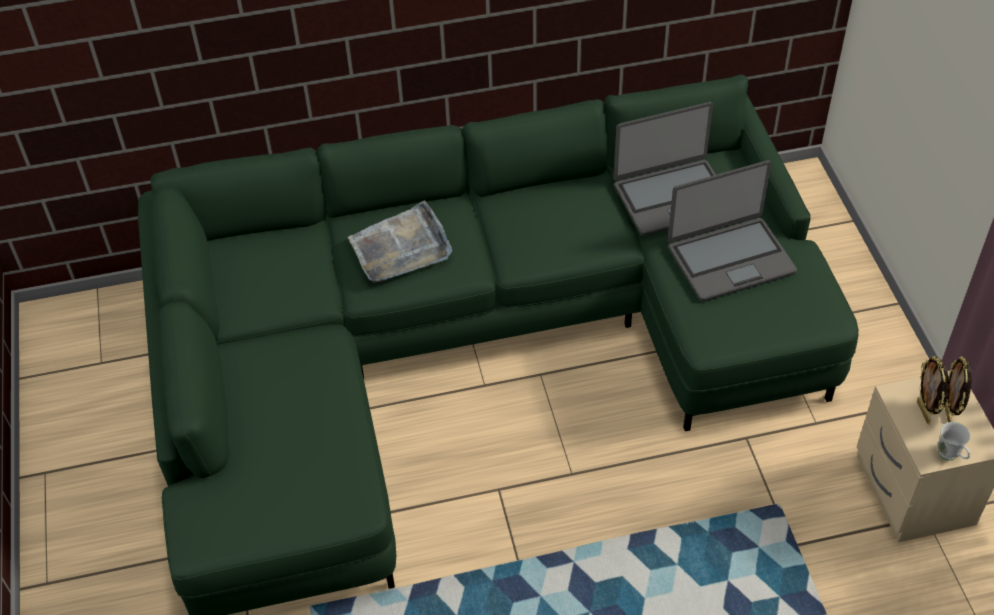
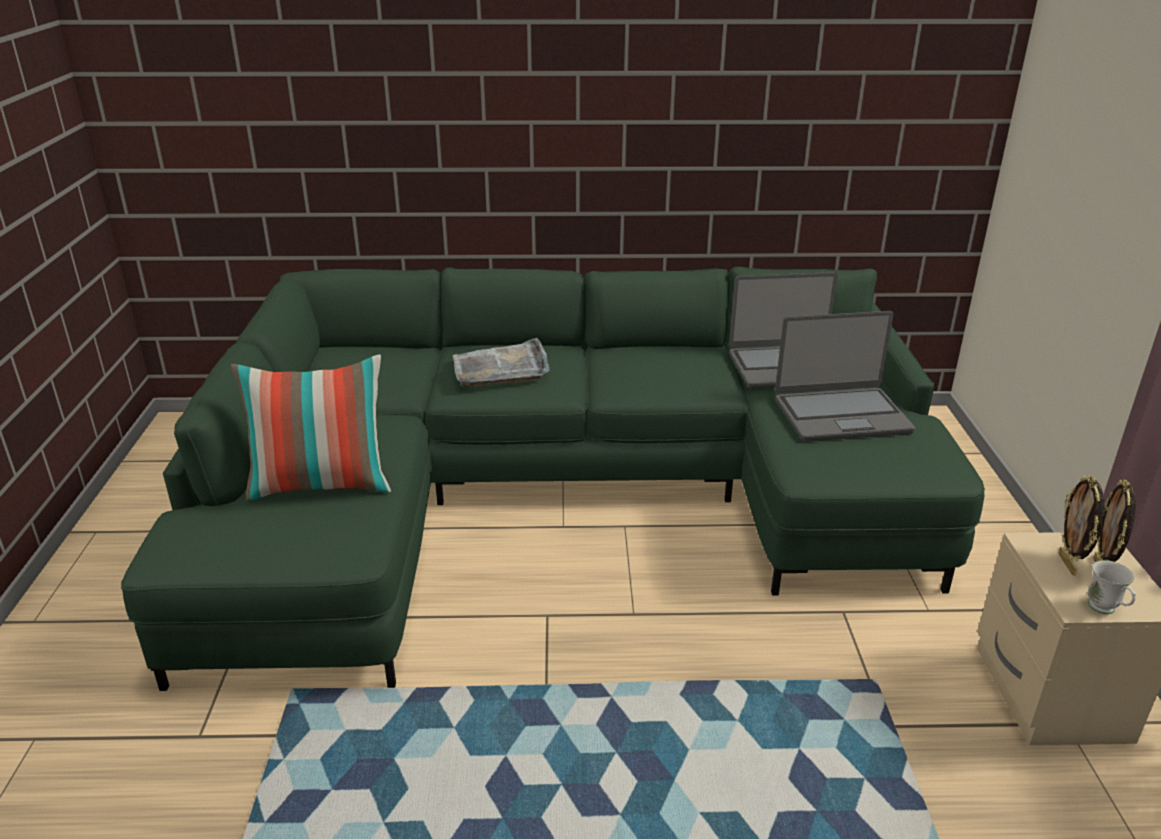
camera: 10 degrees right, 20 degrees down
none -> pillow [231,355,391,501]

